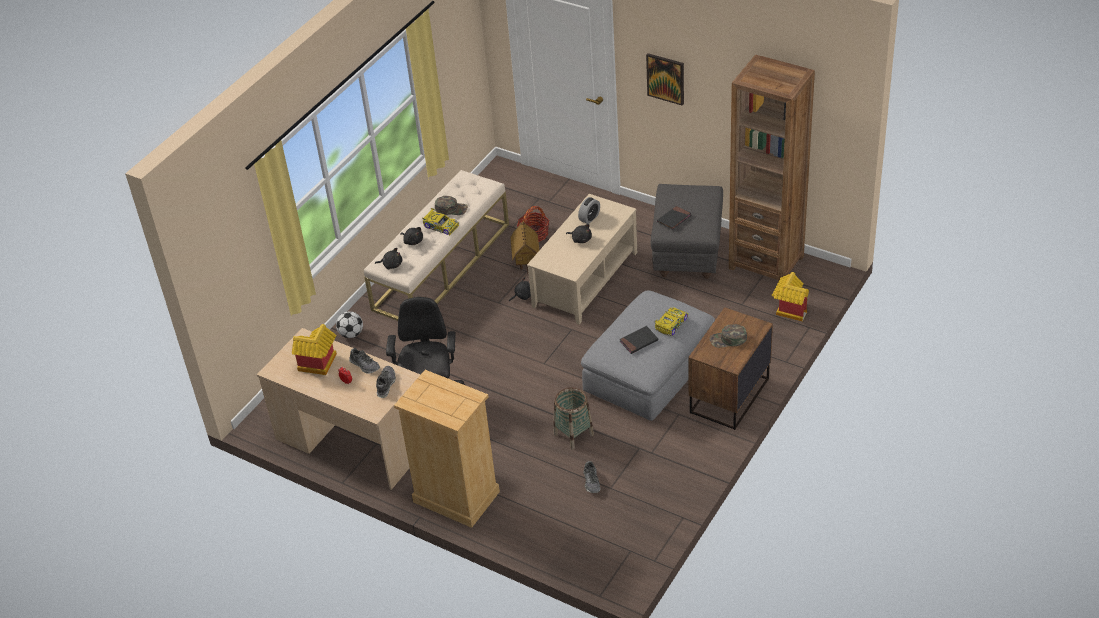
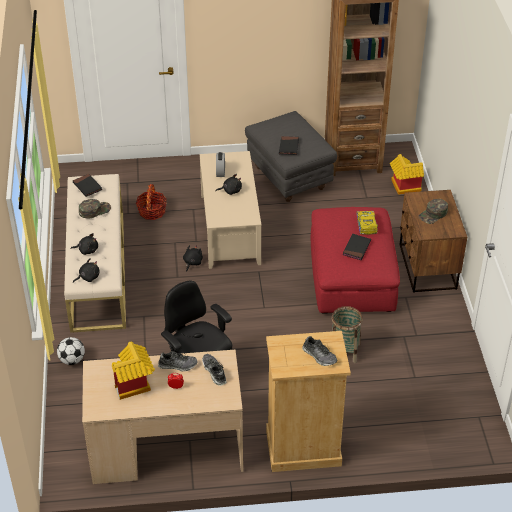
camera: 40 degrees left, 0 degrees up
toy car [422,208,459,235] -> none
toy house [510,222,539,274] -> none
grey ottoman [581,290,715,421] -> red ottoman [311,207,400,314]
shoe [583,461,600,493] -> shoe moved to [302,336,337,366]
picture [646,53,684,106] -> none
none -> black book [73,174,102,197]

